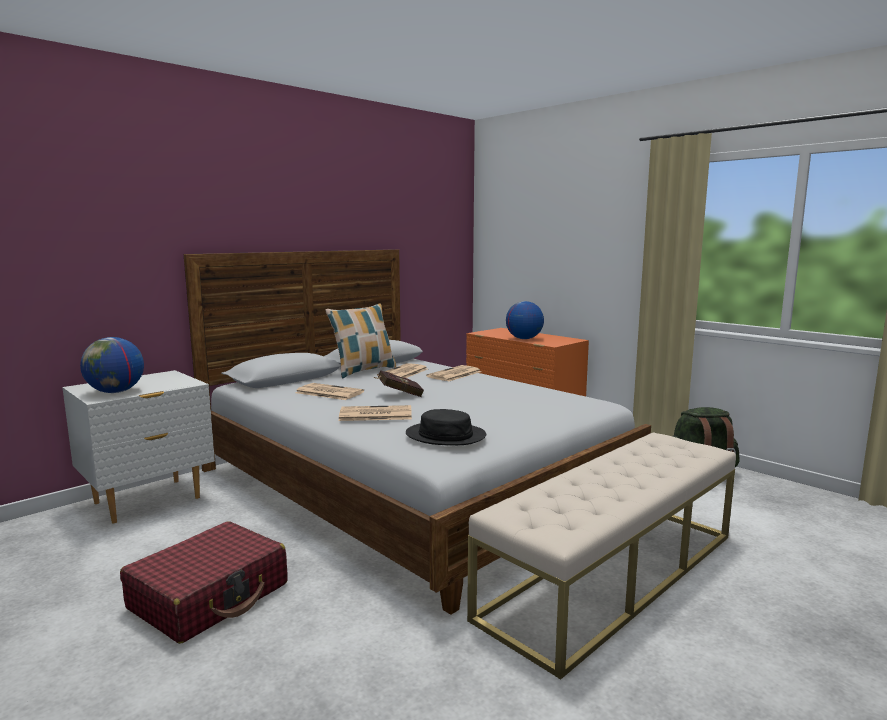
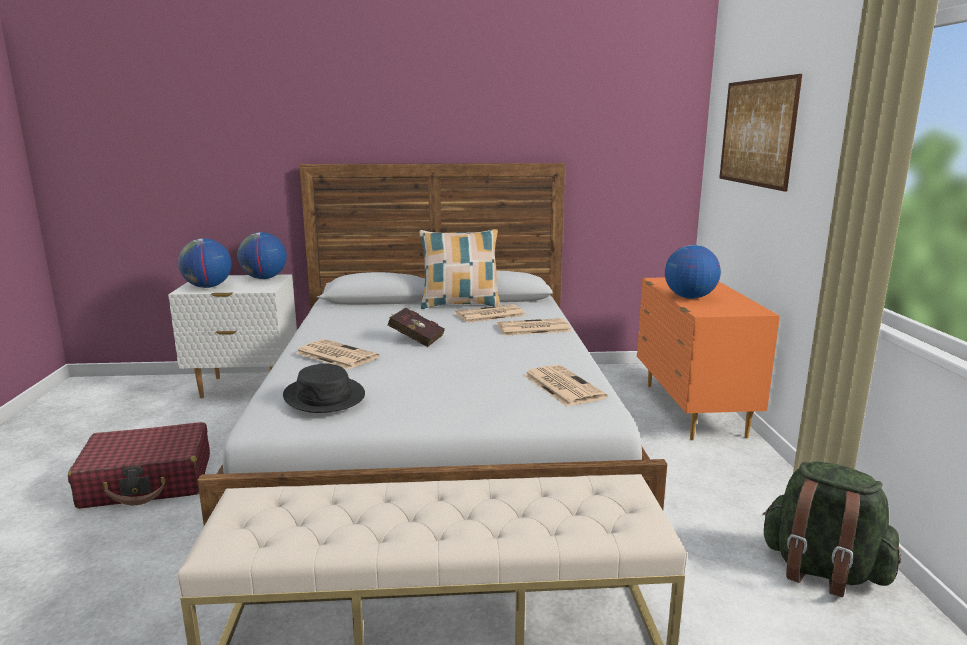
camera: 40 degrees right, 5 degrees up
newspaper [295,383,364,400] -> newspaper moved to [523,365,608,406]
none -> globe [238,232,287,279]
none -> picture [719,74,802,192]

